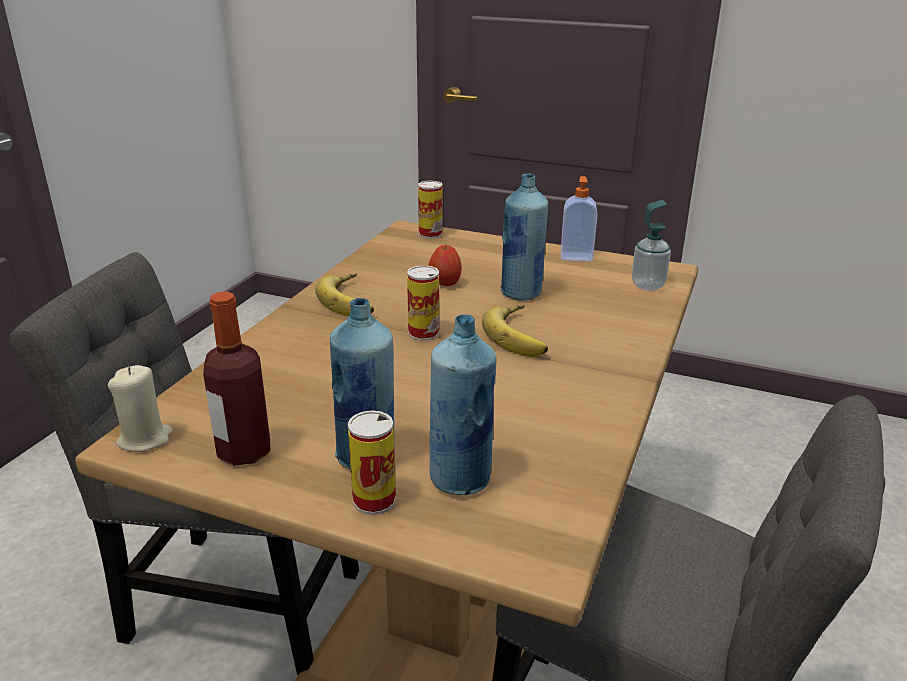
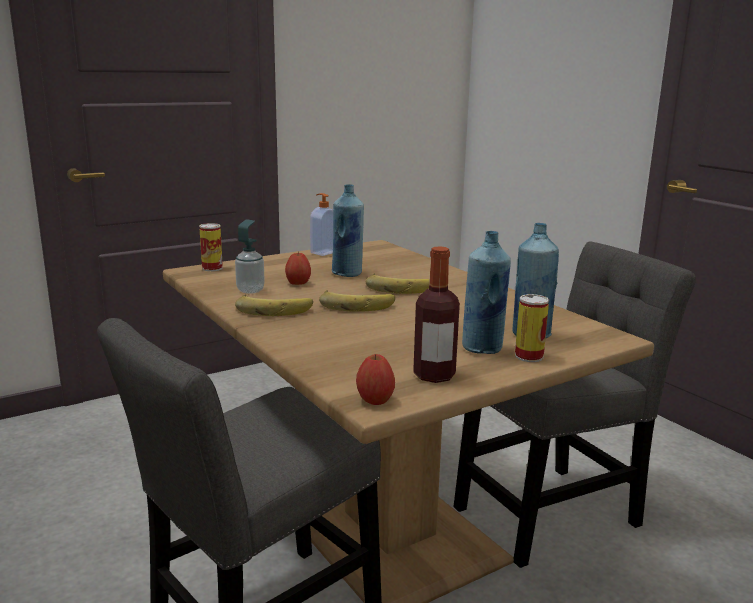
camera: 55 degrees left, 10 degrees down
beige candle [108,365,173,452] -> apple [356,354,395,405]
can [407,265,439,341] -> banana [319,290,395,312]
soap dispenser [632,200,671,291] -> soap dispenser moved to [235,219,265,294]

